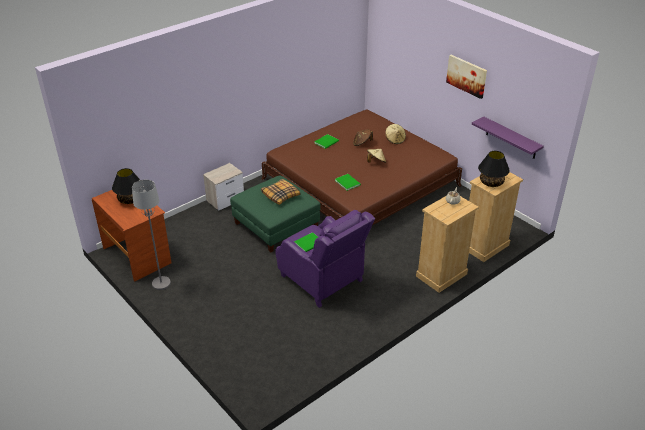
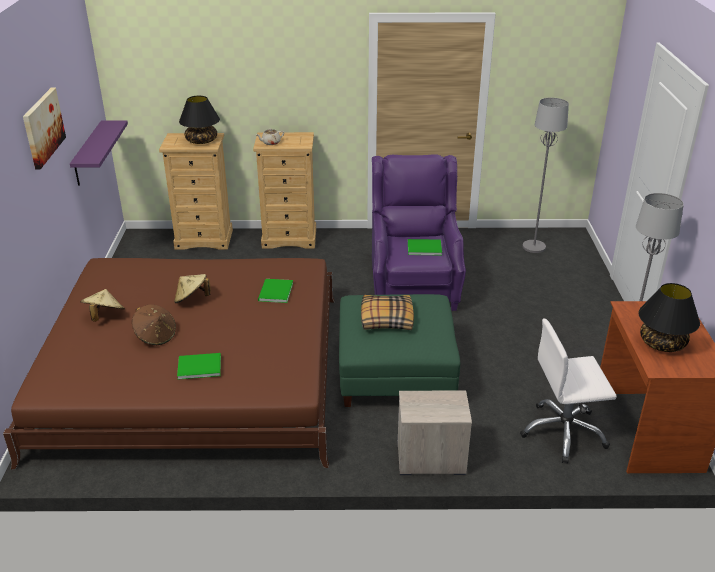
camera: 140 degrees left, 5 degrees down
none -> white office chair [520,319,617,464]
none -> grey floor lamp [522,98,569,253]

